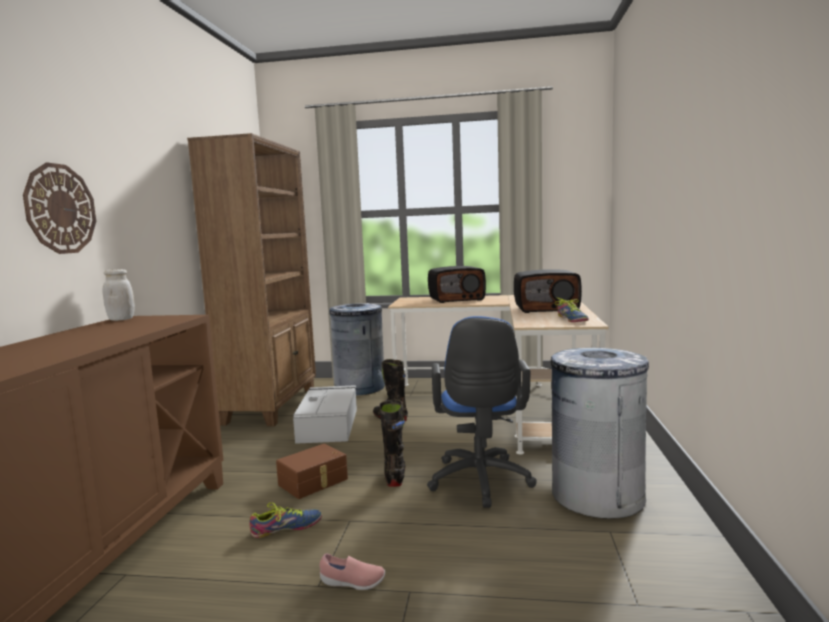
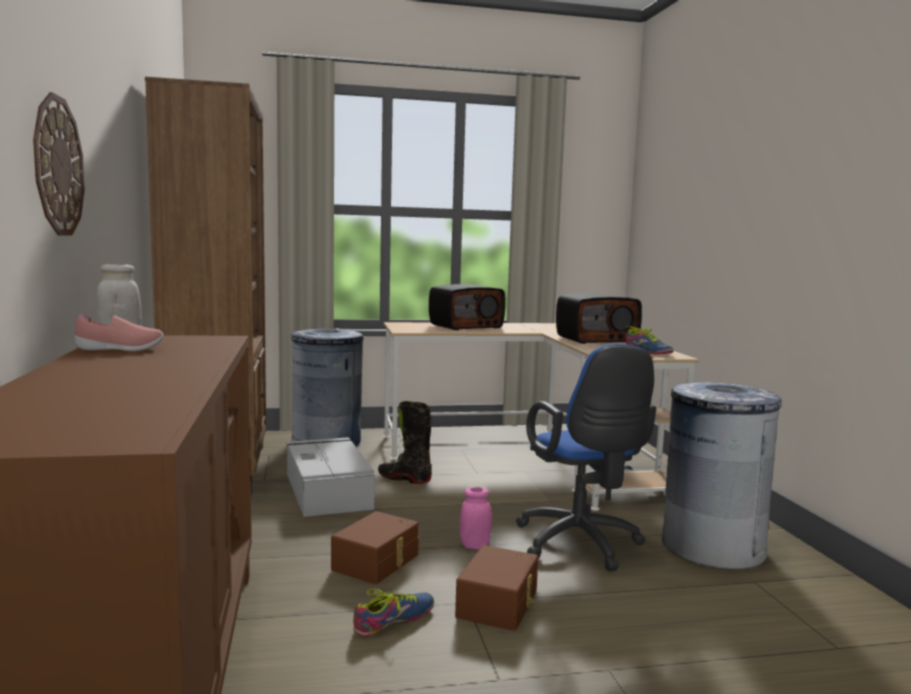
camera: 20 degrees left, 0 degrees up
pink shoe [320,553,385,590] -> pink shoe moved to [74,314,164,351]
black boot [379,399,405,487] -> pink jar [460,487,492,549]
none -> brown storage box [455,545,538,631]

